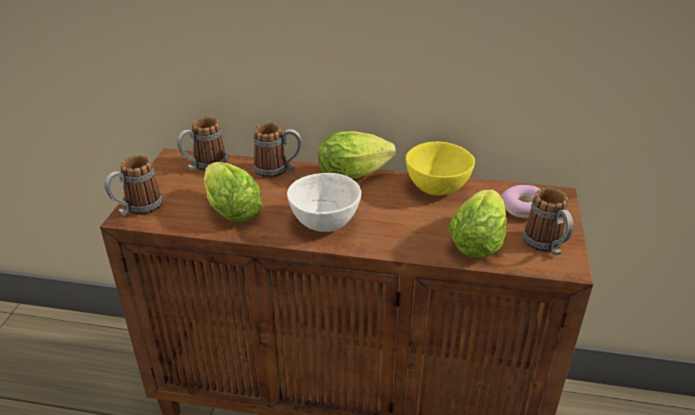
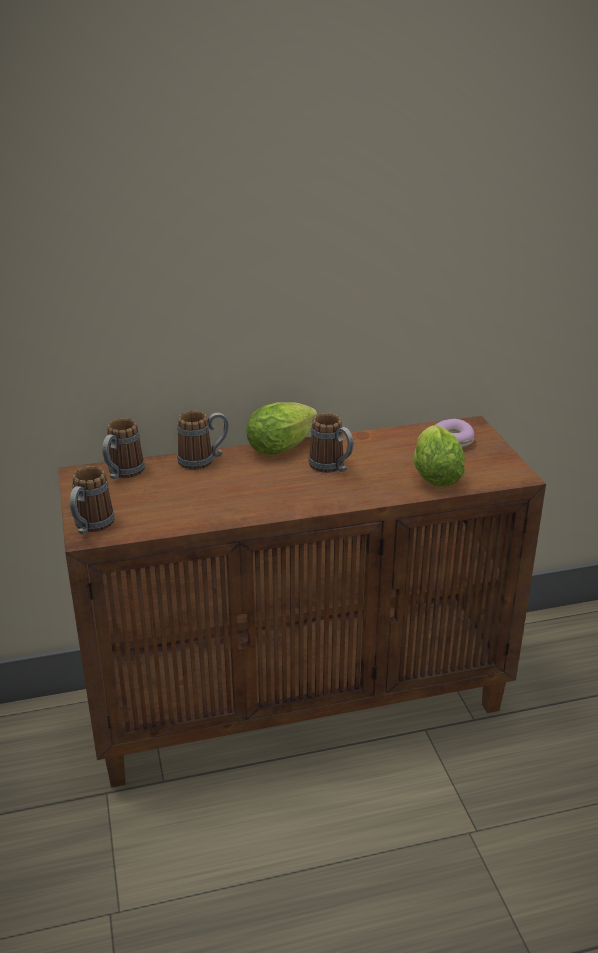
camera: 25 degrees left, 5 degrees down
lettuce [204,162,262,222] -> none
white bowl [287,173,361,232] -> none
yellow bowl [406,142,475,195] -> none
mug [523,188,573,255] -> mug moved to [309,413,353,473]

